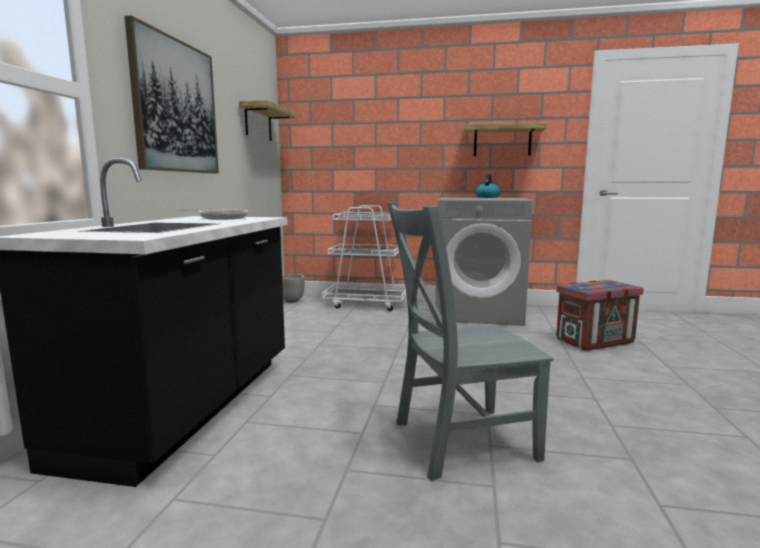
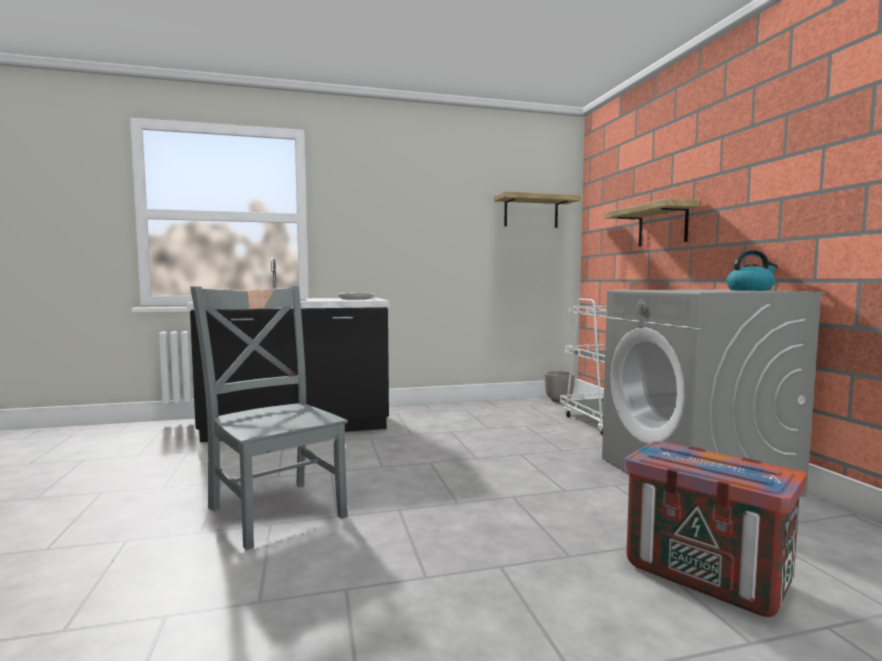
camera: 65 degrees right, 5 degrees down
picture [125,15,219,173] -> none
shelf [464,122,548,156] -> shelf moved to [605,198,700,247]

